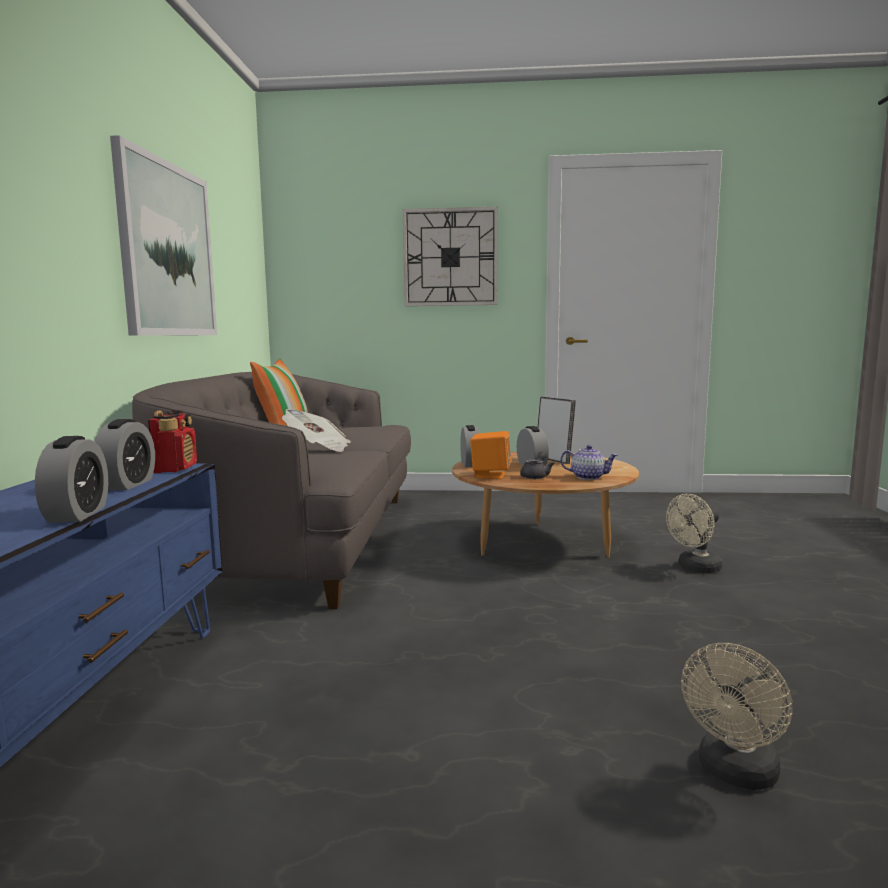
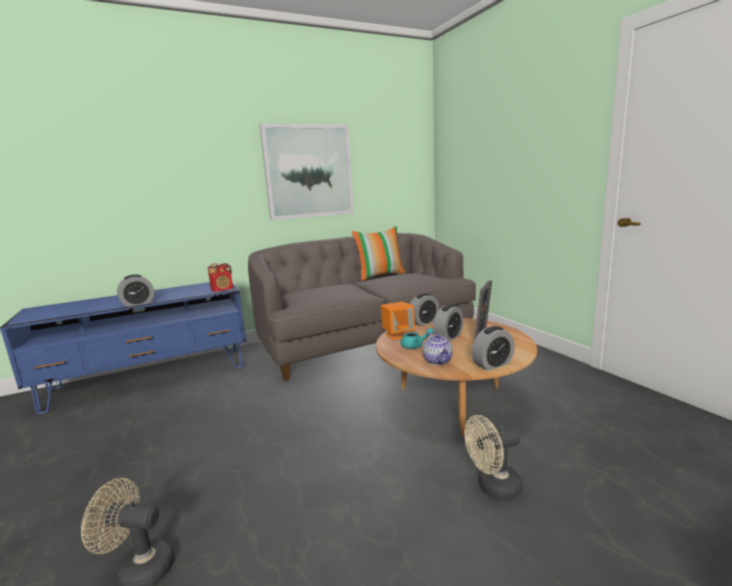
camera: 60 degrees right, 5 degrees up
alarm clock [94,419,155,490] -> alarm clock moved to [472,326,515,371]
newspaper [282,409,351,452] -> none
wall clock [403,207,498,306] -> none
grey teapot [520,452,555,479] -> turquoise teapot [401,328,434,349]
beige fan [666,494,722,573] -> beige fan turned 45 degrees counterclockwise [464,415,523,500]

